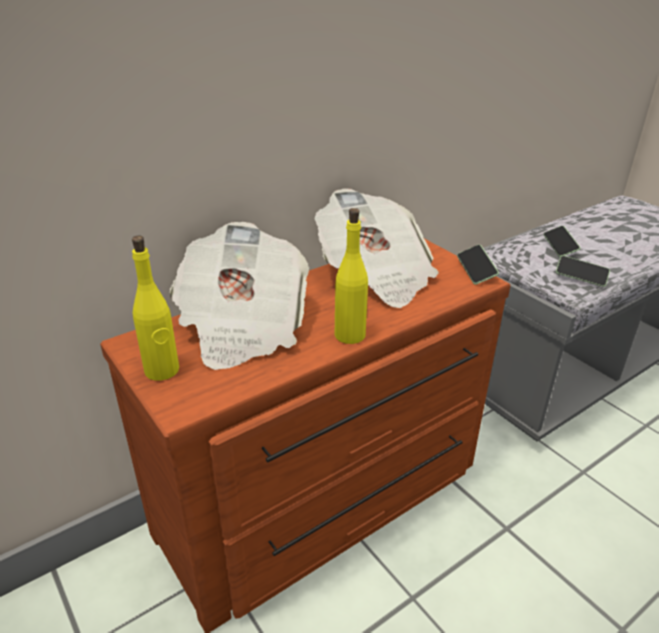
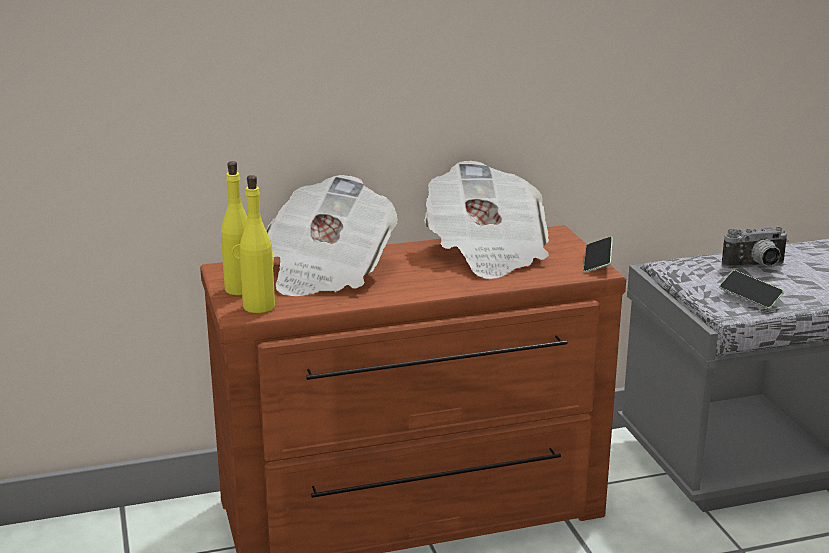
camera: 20 degrees right, 10 degrees down
yellow bottle [335,208,368,344] -> yellow bottle moved to [239,175,275,313]
phone [543,226,580,257] -> camera [722,227,789,269]

